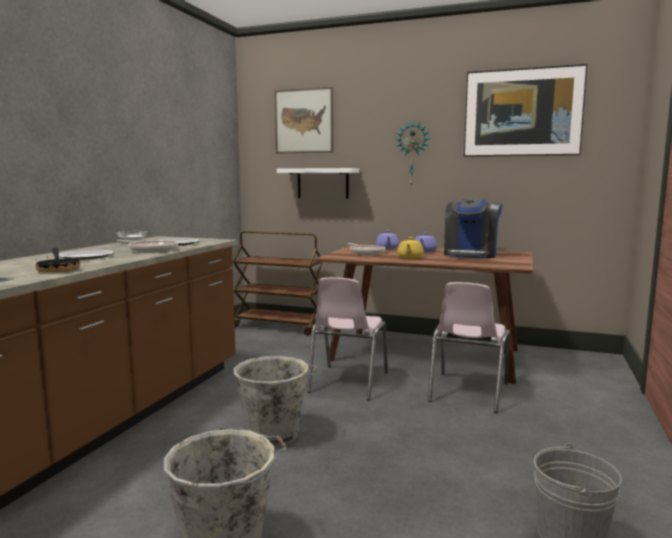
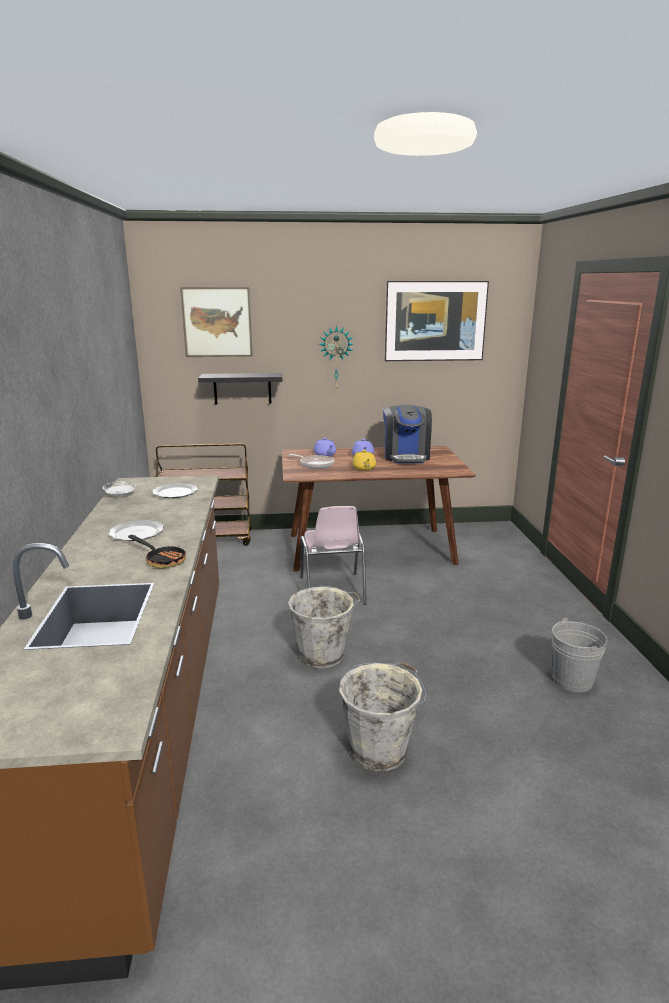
camera: 25 degrees left, 10 degrees up
frying pan [117,240,178,253] -> none
white shelf [277,168,359,199] -> black shelf [198,373,282,405]
pink chair [428,282,510,413] -> none

